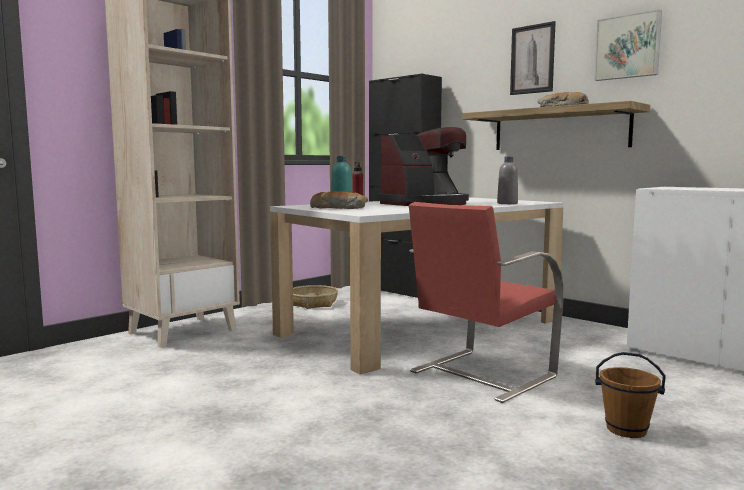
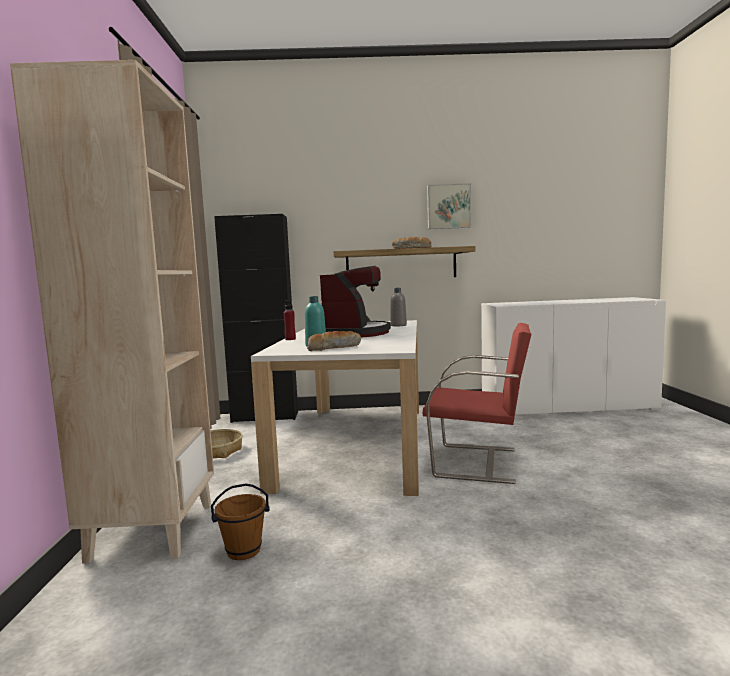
camera: 45 degrees left, 0 degrees up
red chair [409,202,564,403] -> red chair turned 75 degrees counterclockwise [423,323,531,484]
picture [510,21,556,95] -> none
brown bucket [595,352,666,438] -> brown bucket moved to [211,483,270,560]

